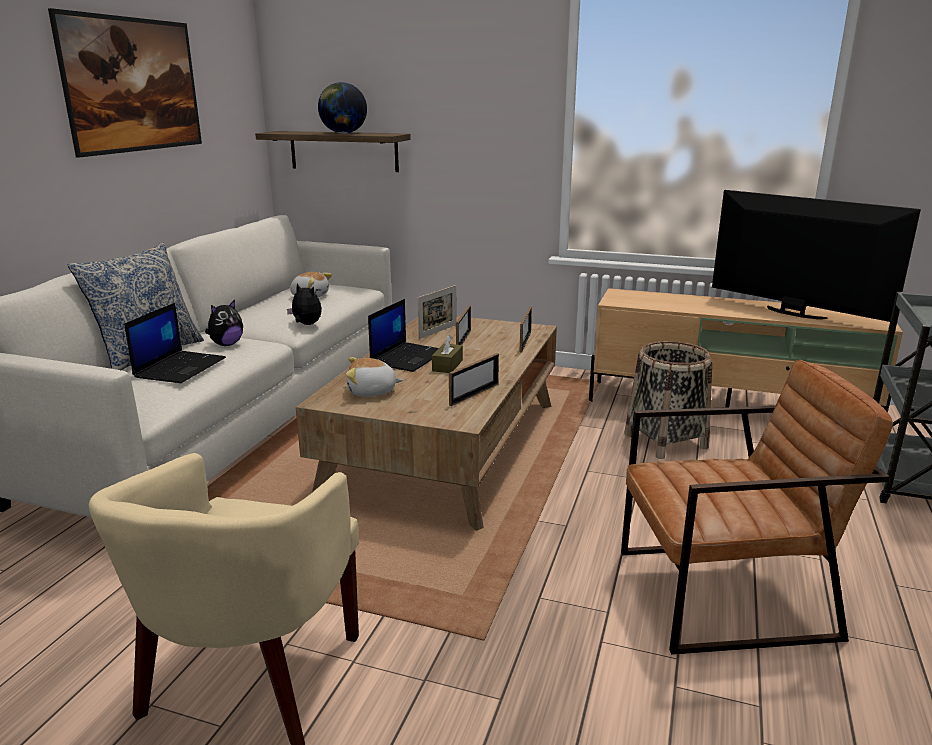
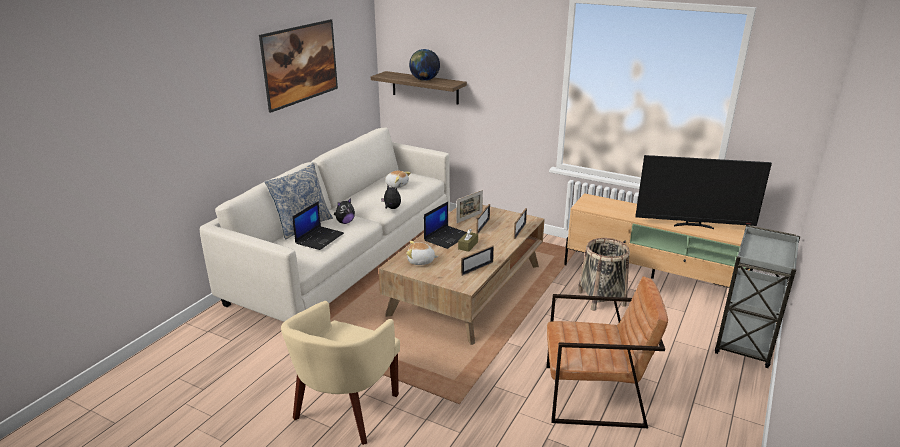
camera: 10 degrees right, 5 degrees up
television [712,190,921,322] -> television turned 135 degrees clockwise [635,155,772,229]

